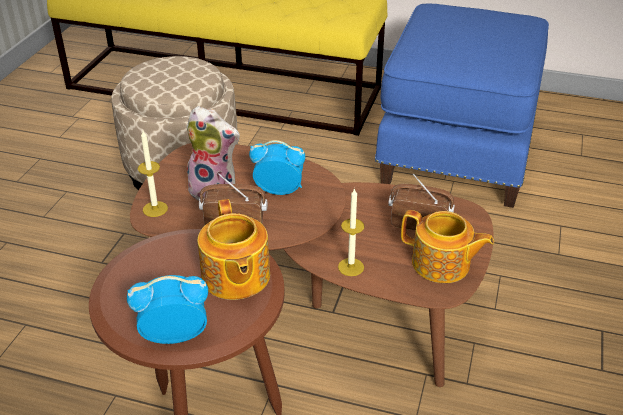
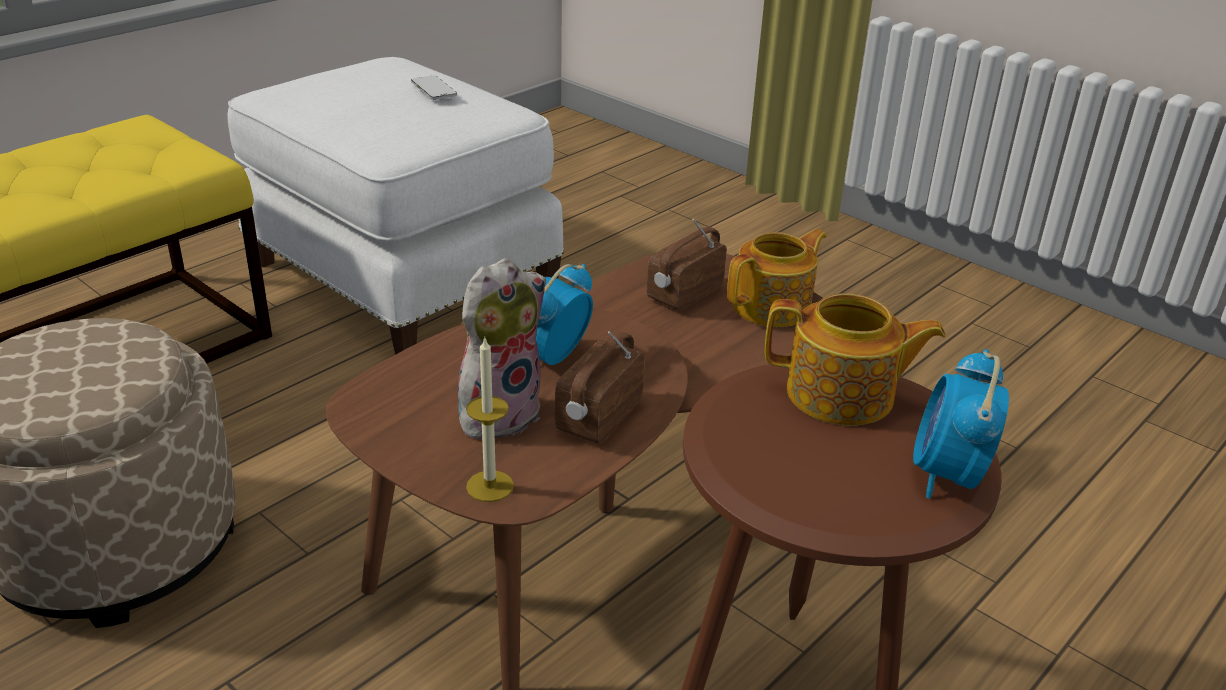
camera: 65 degrees left, 5 degrees down
candle [338,188,365,276] -> none
blue ottoman [375,3,549,208] -> white ottoman [228,57,564,354]
none -> phone [411,75,457,100]

